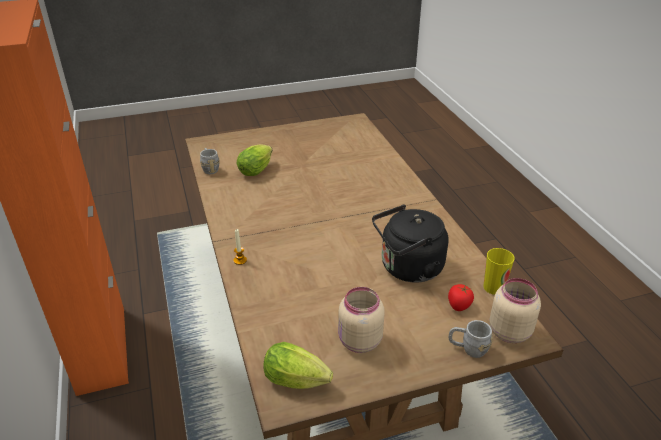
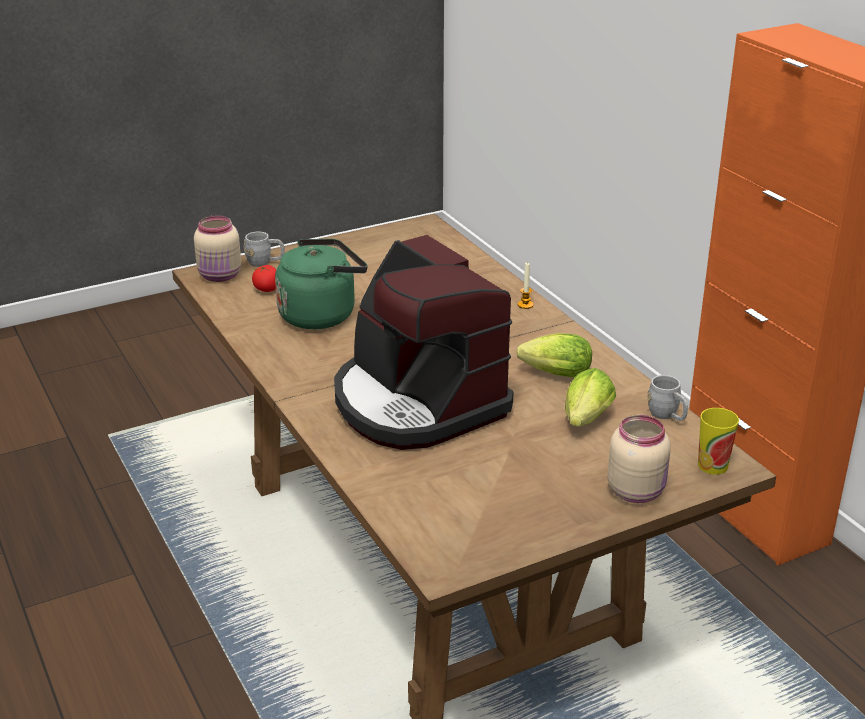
camera: 170 degrees right, 5 degrees down
lettuce [263,342,333,389] -> lettuce moved to [516,333,592,378]
beige jar [338,287,385,353] -> beige jar moved to [607,415,671,503]
black kettle [372,205,448,283] -> green kettle [275,239,368,329]
cup [483,248,515,295] -> cup moved to [698,408,739,475]
none -> coffee machine [334,235,514,450]

